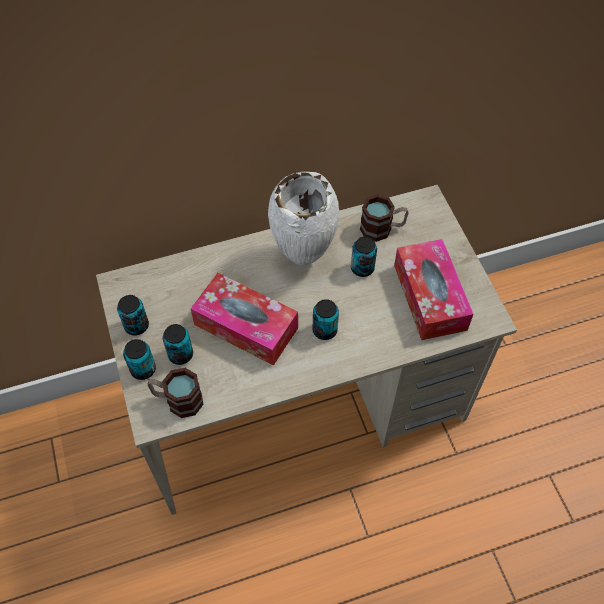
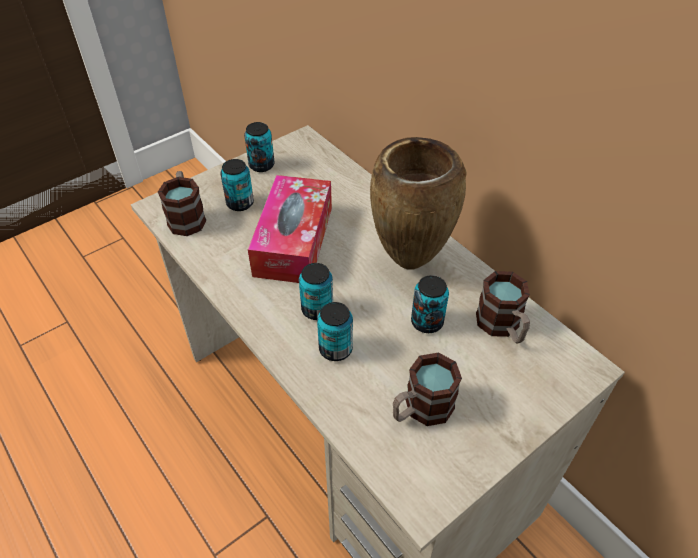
camera: 70 degrees right, 10 degrees down
can [123,339,156,380] -> can moved to [317,302,353,361]
white vase [268,172,339,266] -> brown vase [370,137,466,270]
tissue box [394,239,473,340] -> mug [393,353,462,426]

